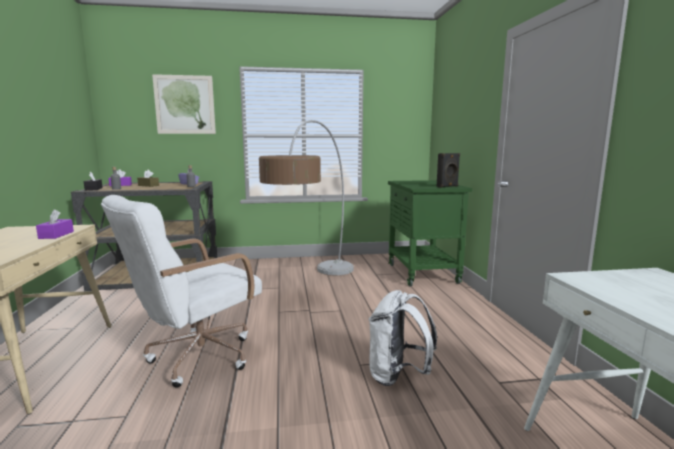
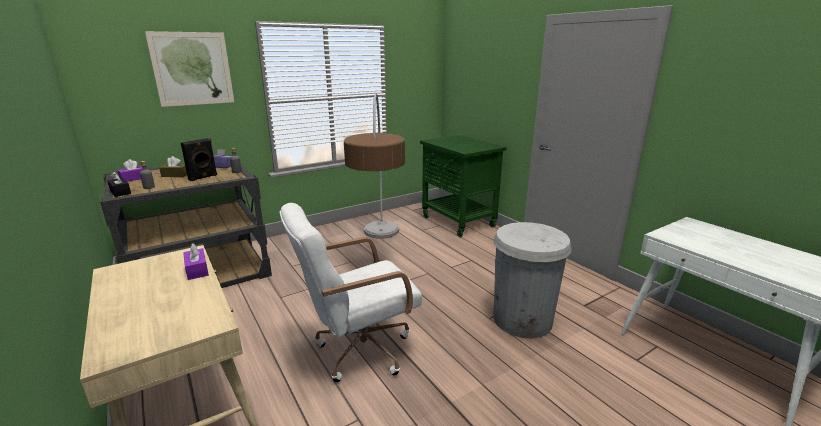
camera: 25 degrees left, 10 degrees up
white office chair [101,195,262,388] -> white office chair turned 45 degrees clockwise [280,203,422,382]
white backpack [369,290,437,386] -> white trash can [493,222,572,339]
black speaker [436,153,460,188] -> black speaker moved to [181,138,217,181]

